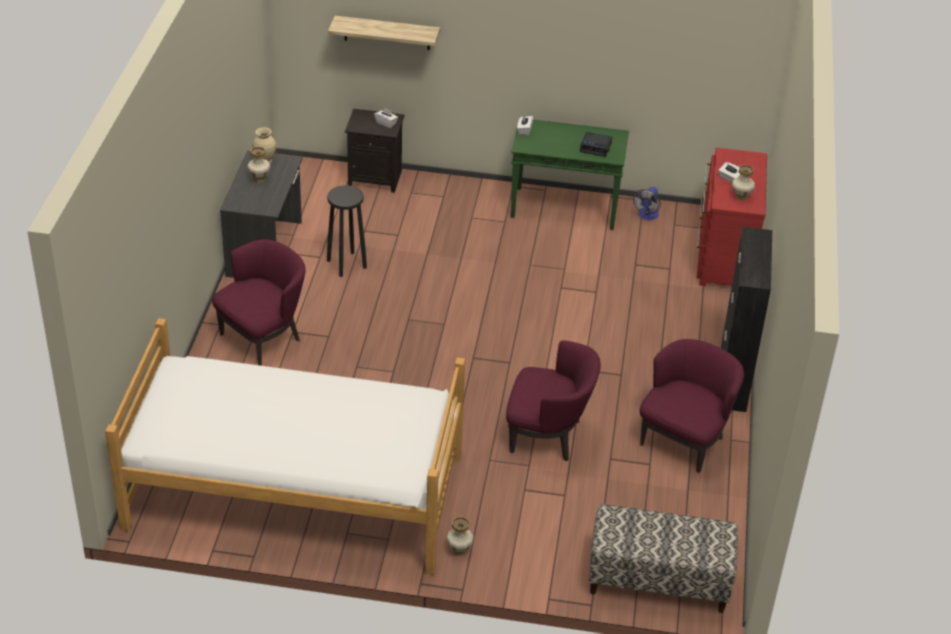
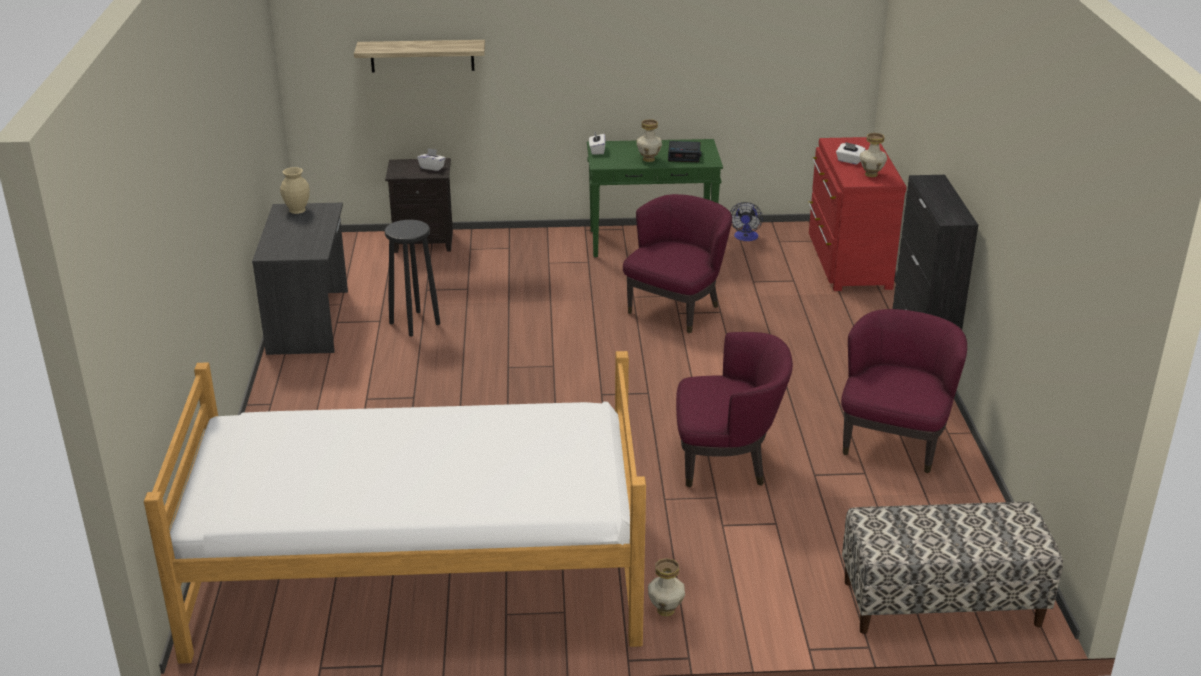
camera: 10 degrees left, 10 degrees down
purple armchair [212,239,306,365] -> purple armchair moved to [623,194,732,333]
vase [247,147,271,183] -> vase moved to [637,119,662,162]

